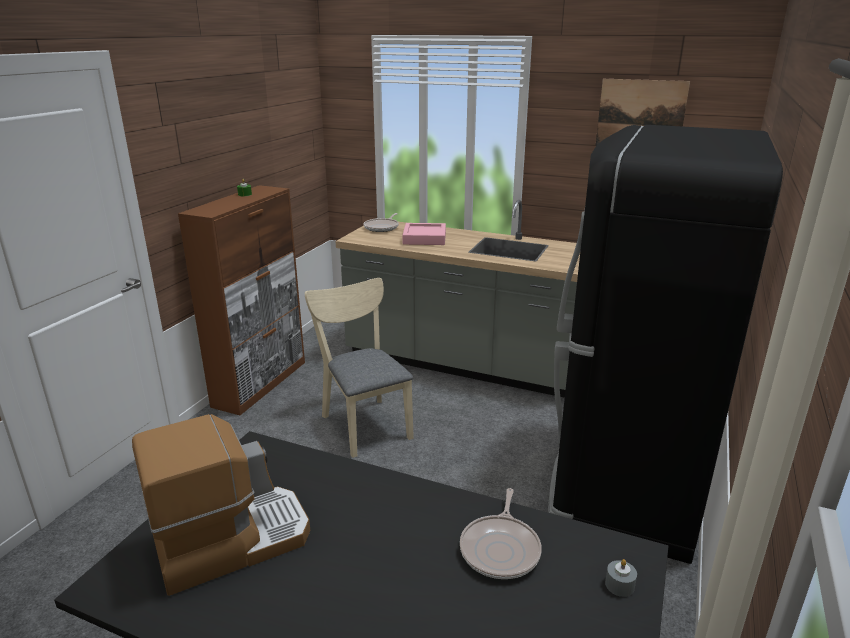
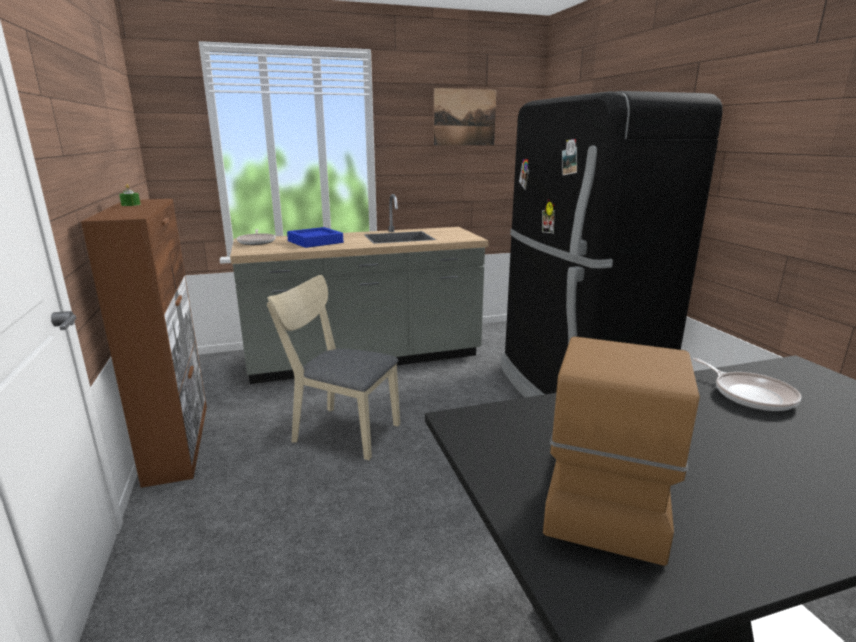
camera: 40 degrees left, 5 degrees down
pink tray [402,223,446,245] -> blue tray [287,227,343,248]
grey candle [605,559,637,597] -> none

